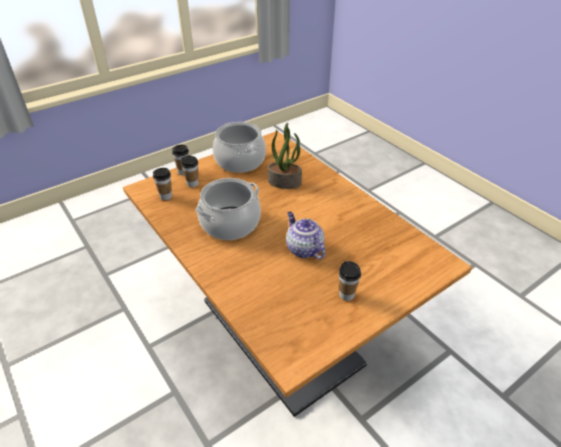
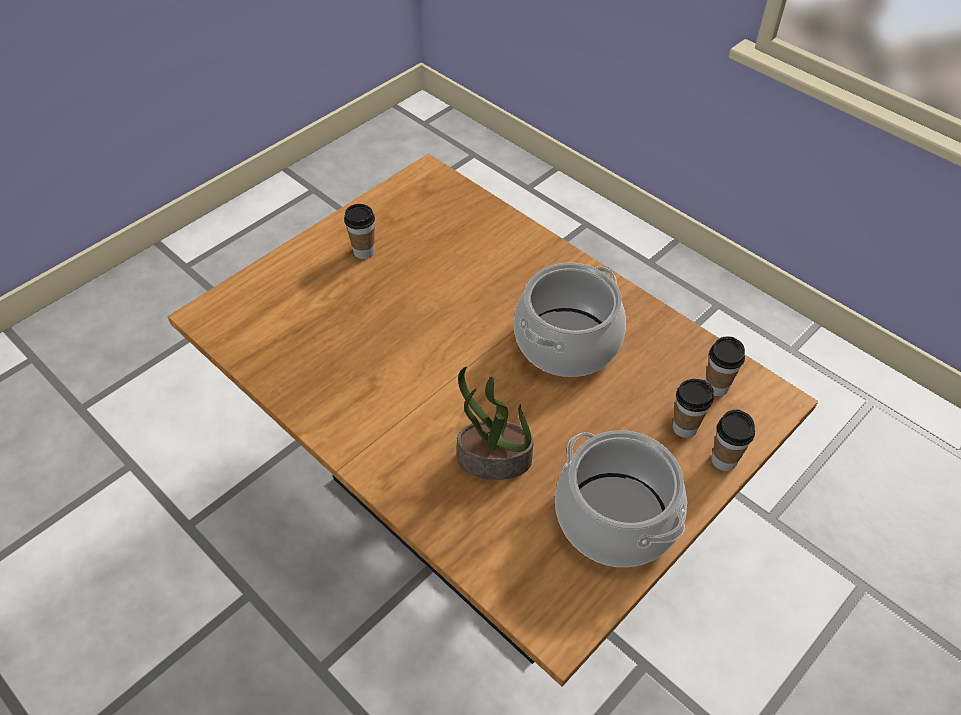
camera: 170 degrees right, 10 degrees up
teapot [286,212,326,259] -> none

